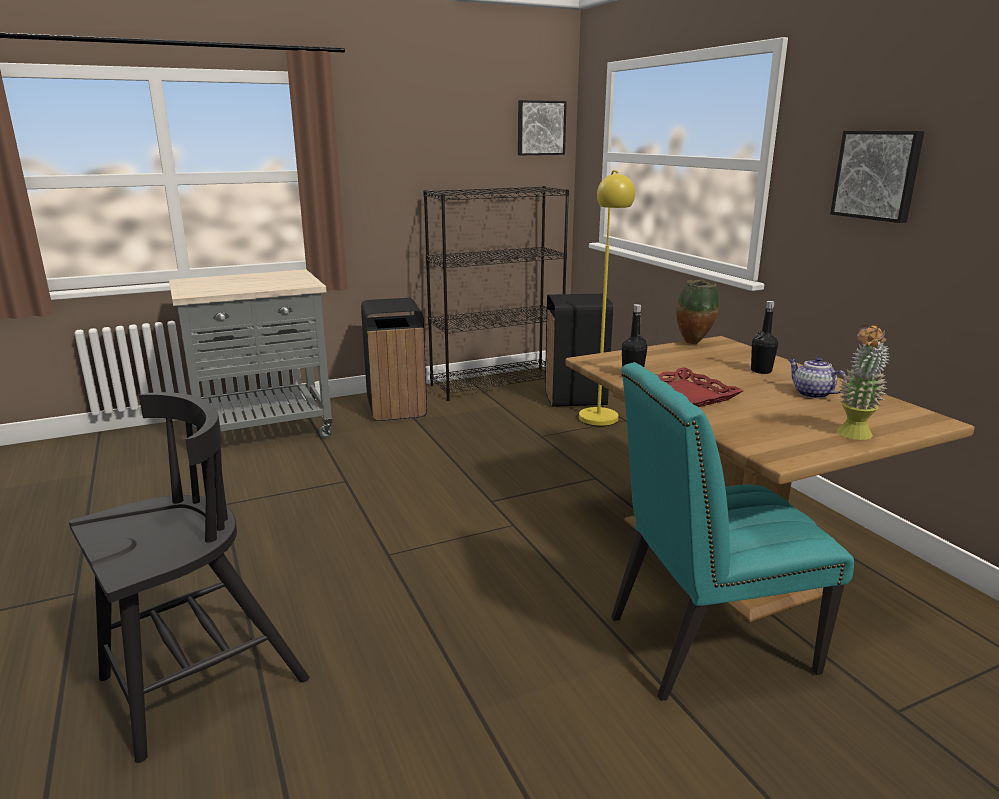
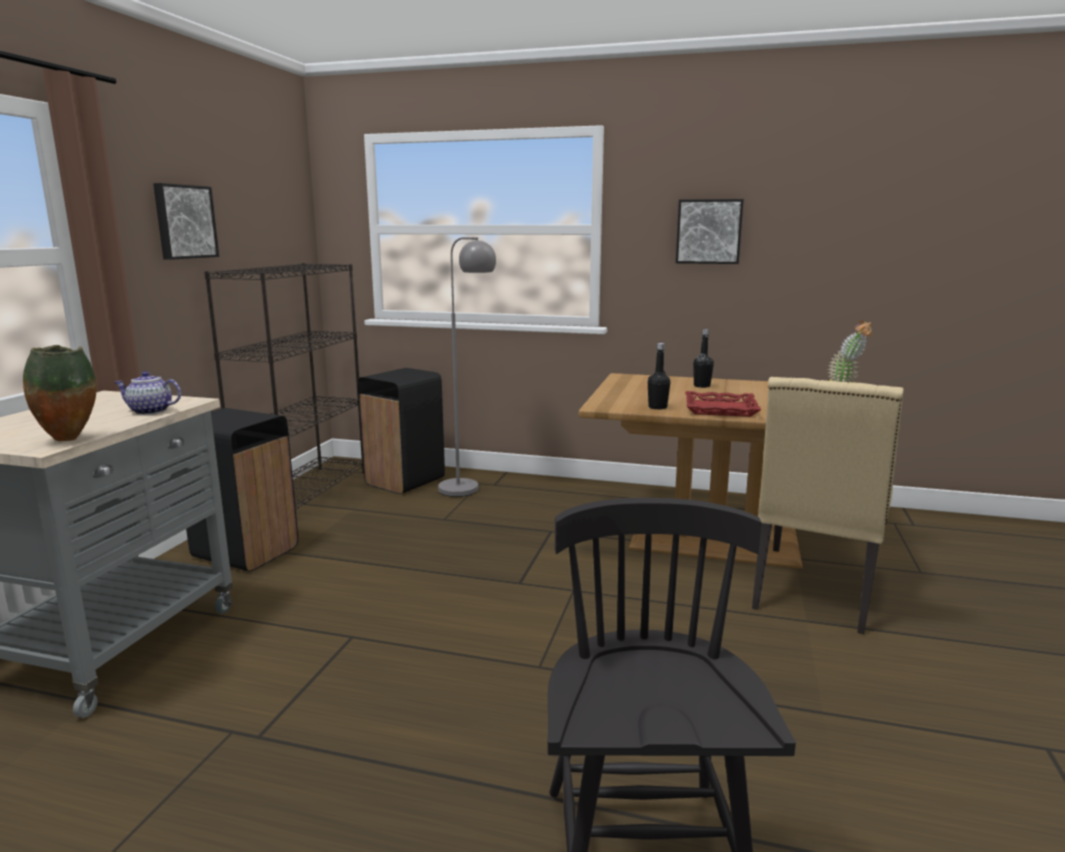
camera: 50 degrees left, 5 degrees down
picture [518,100,567,155] -> picture moved to [153,183,219,260]
yellow floor lamp [579,170,635,426] -> grey floor lamp [438,237,496,497]
turquoise chair [611,362,854,701] -> beige chair [752,377,904,634]
vase [676,280,719,344] -> vase moved to [23,345,97,441]
teapot [788,357,846,399] -> teapot moved to [114,371,181,415]

